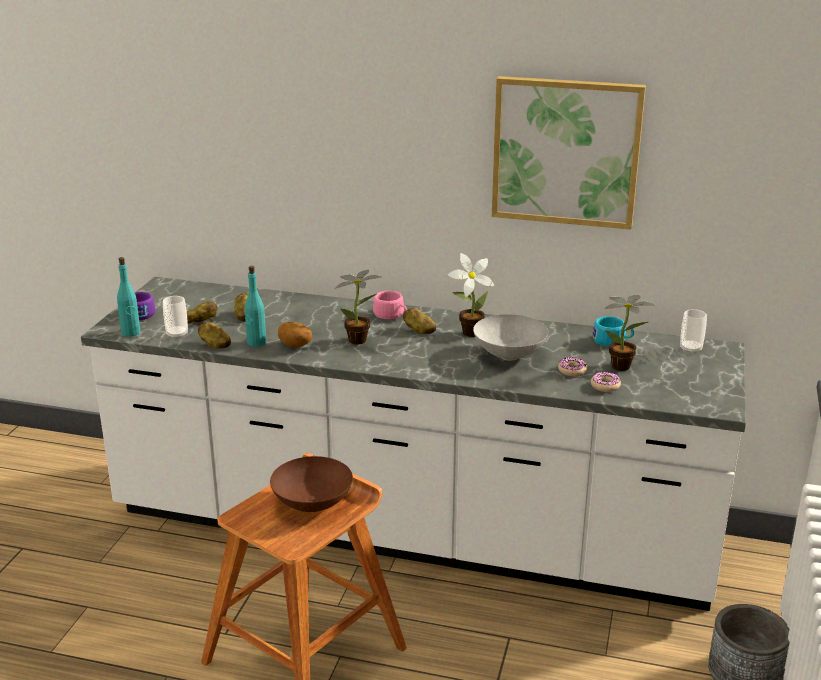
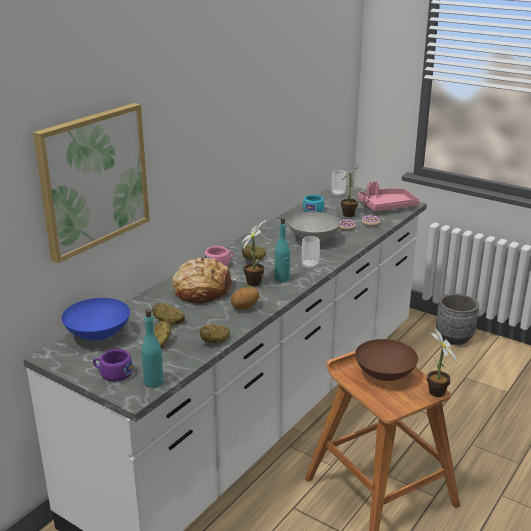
camera: 70 degrees left, 0 degrees up
cup [163,296,188,339] -> cup moved to [302,236,320,270]
turquoise bottle [245,266,266,347] -> turquoise bottle moved to [275,218,290,282]
potted plant [448,253,495,337] -> potted plant moved to [427,326,458,397]
picture [492,76,646,230] -> picture moved to [33,103,150,263]
none -> blue bowl [62,298,130,341]
none -> bread [172,257,236,304]
none -> pink tray [358,181,420,211]

